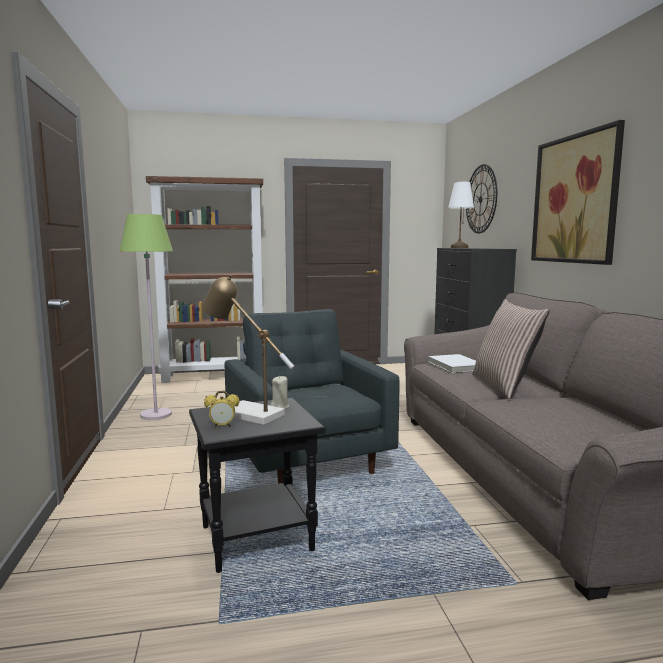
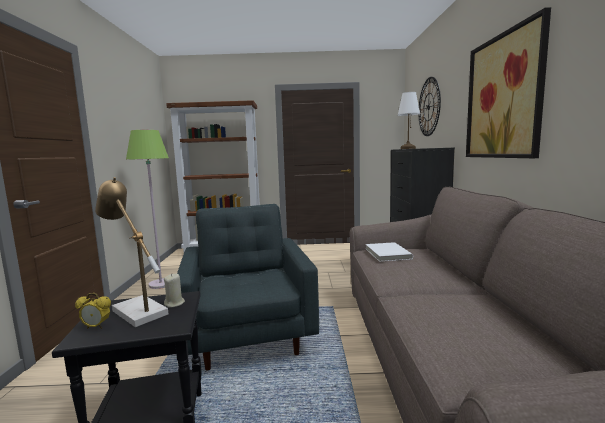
camera: 10 degrees right, 0 degrees up
pillow [472,299,550,399] -> none

